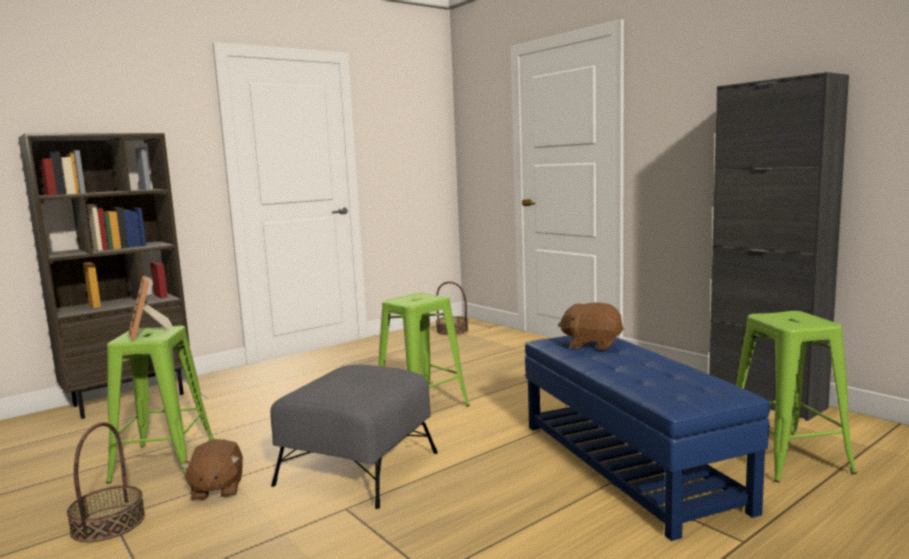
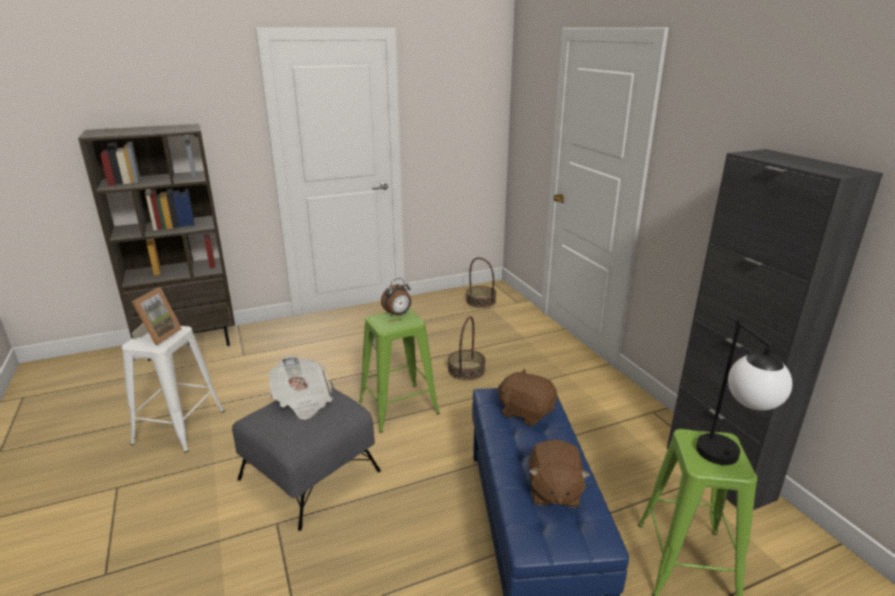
camera: 15 degrees right, 15 degrees up
basket [67,422,145,542] -> basket moved to [448,316,486,381]
green stool [106,326,214,484] -> white stool [122,326,225,453]
picture frame [129,276,173,340] -> picture frame turned 150 degrees counterclockwise [132,287,182,345]
brown plush toy [180,439,243,501] -> brown plush toy moved to [529,440,590,508]
none -> newspaper [269,356,333,420]
none -> alarm clock [381,278,411,317]
none -> table lamp [696,315,792,465]

